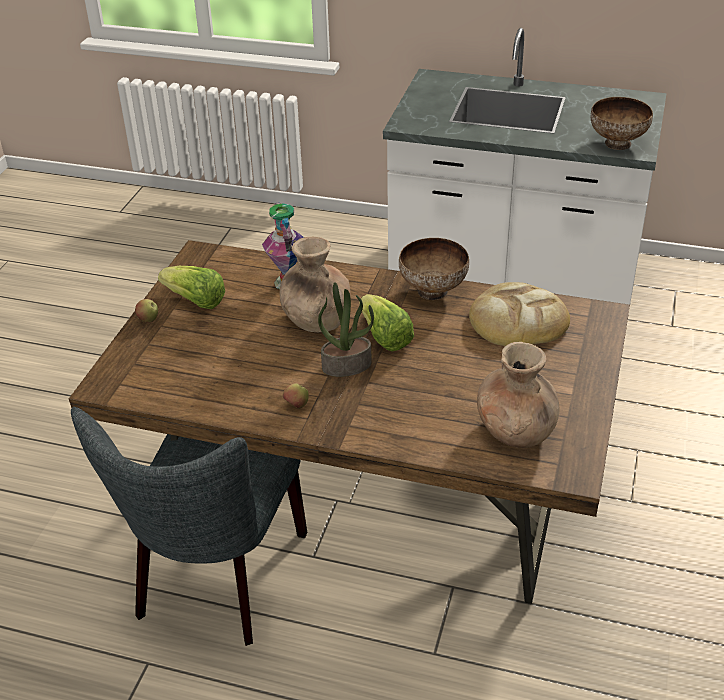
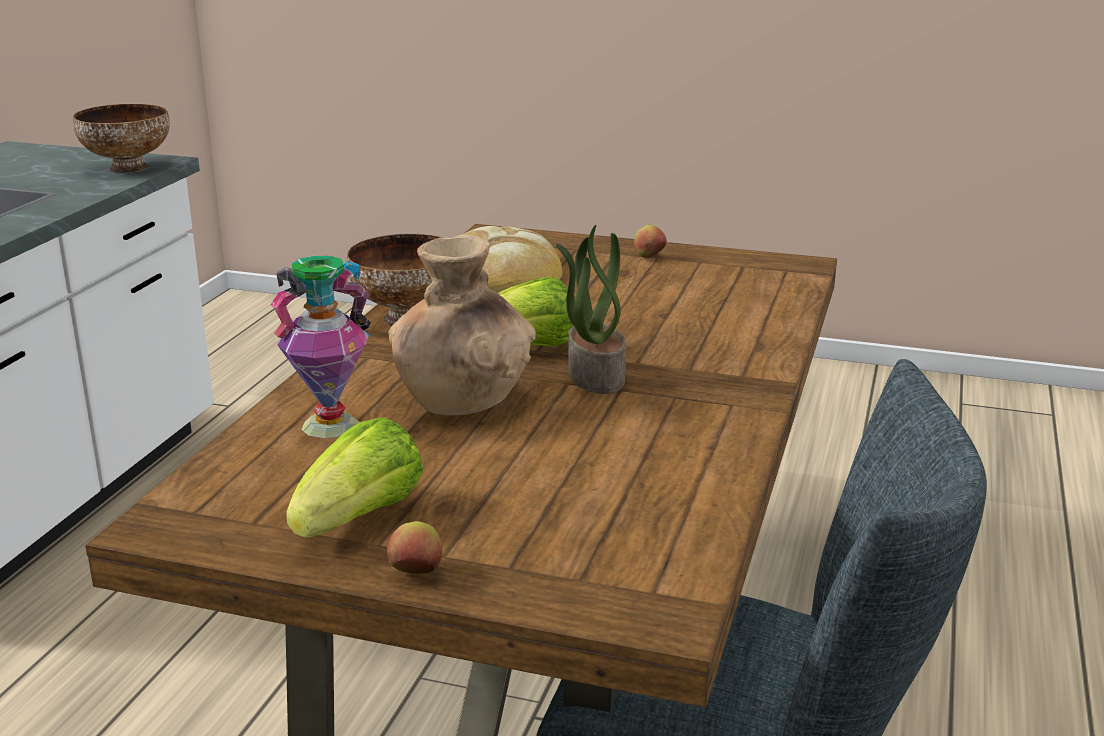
camera: 90 degrees left, 15 degrees down
apple [283,383,309,409] -> apple moved to [634,225,667,258]
brown vase [477,342,559,448] -> none

